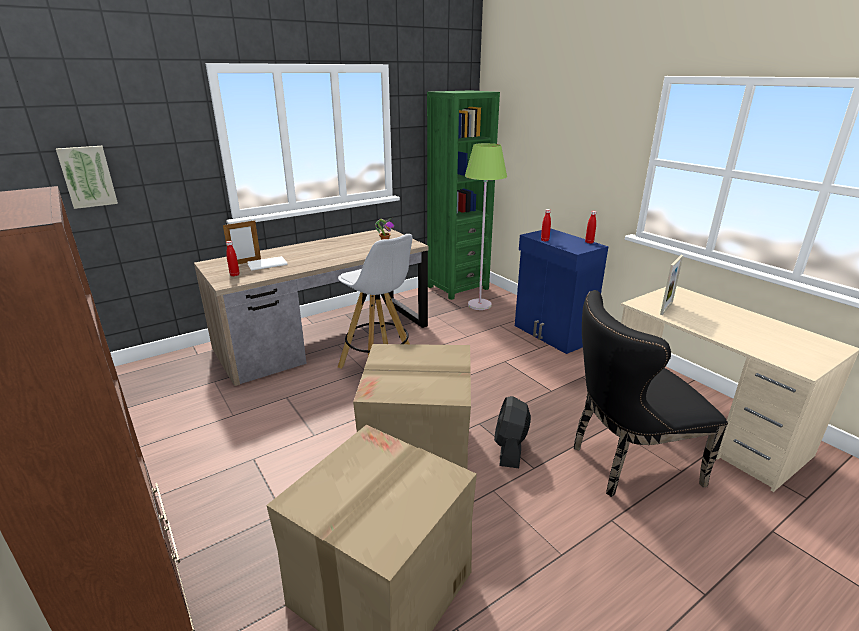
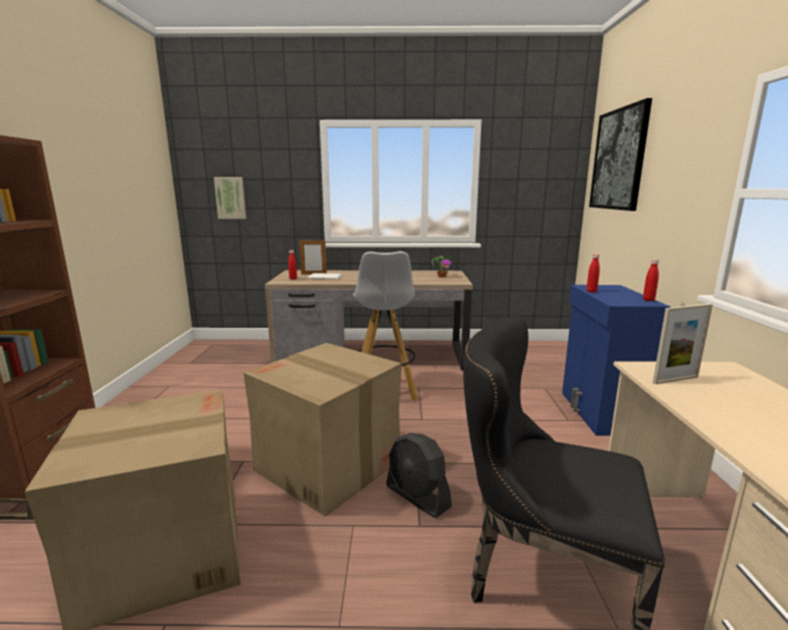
camera: 35 degrees right, 10 degrees down
green bookcase [427,90,500,300] -> none
green floor lamp [465,143,507,310] -> none
black fan [494,396,531,468] -> black fan turned 90 degrees counterclockwise [386,433,452,518]
none -> picture [589,98,652,211]

